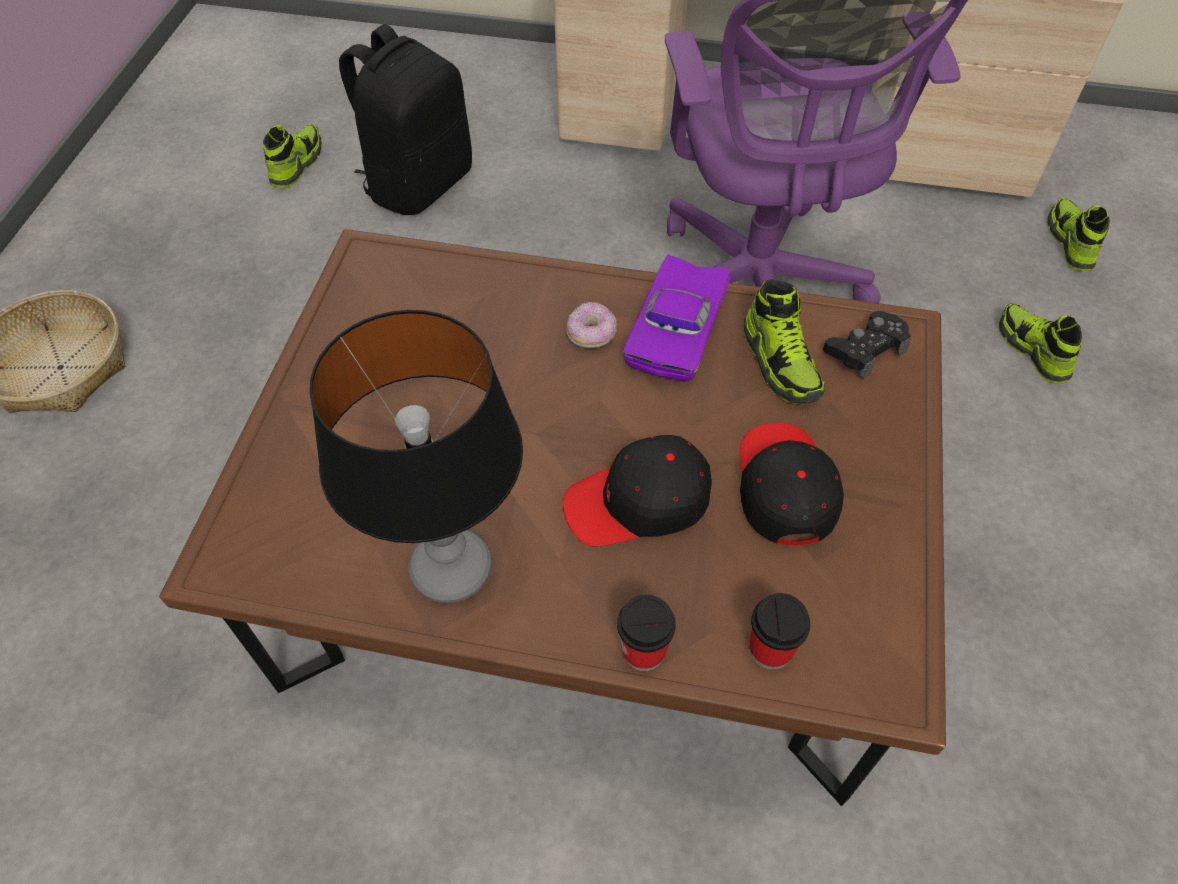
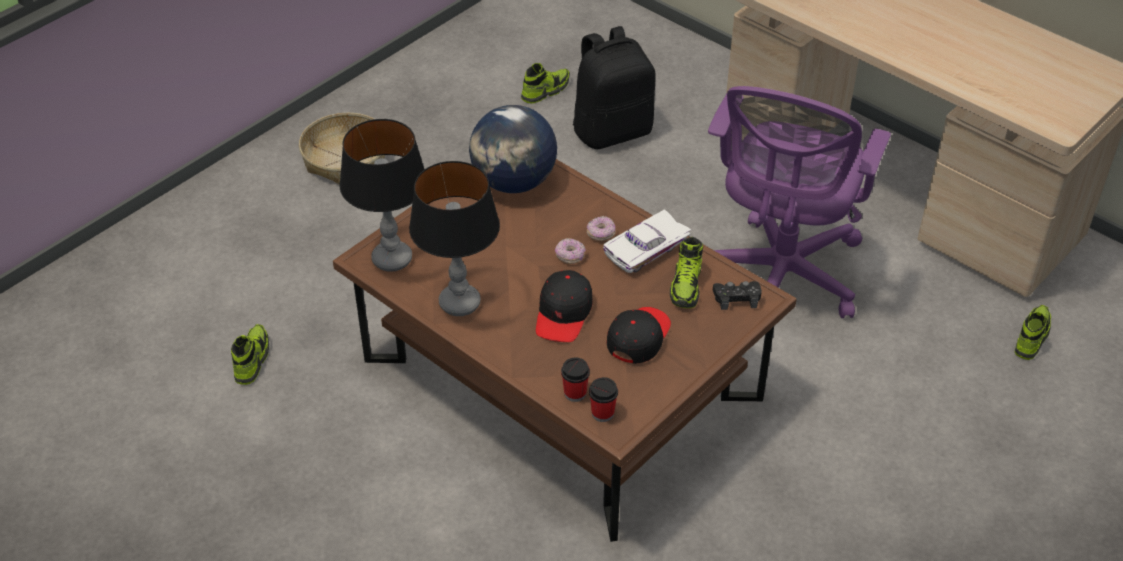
camera: 30 degrees right, 10 degrees down
black cap [563,435,712,546] -> black cap turned 90 degrees counterclockwise [536,270,593,342]
cup [617,595,676,671] -> cup moved to [589,377,618,422]
purple toy car [623,254,731,381] -> white toy car [603,209,691,273]
shoe [999,303,1082,384] -> shoe moved to [231,324,269,385]
none -> table lamp [339,119,425,272]
none -> globe [469,105,557,193]
none -> donut [555,238,586,264]

